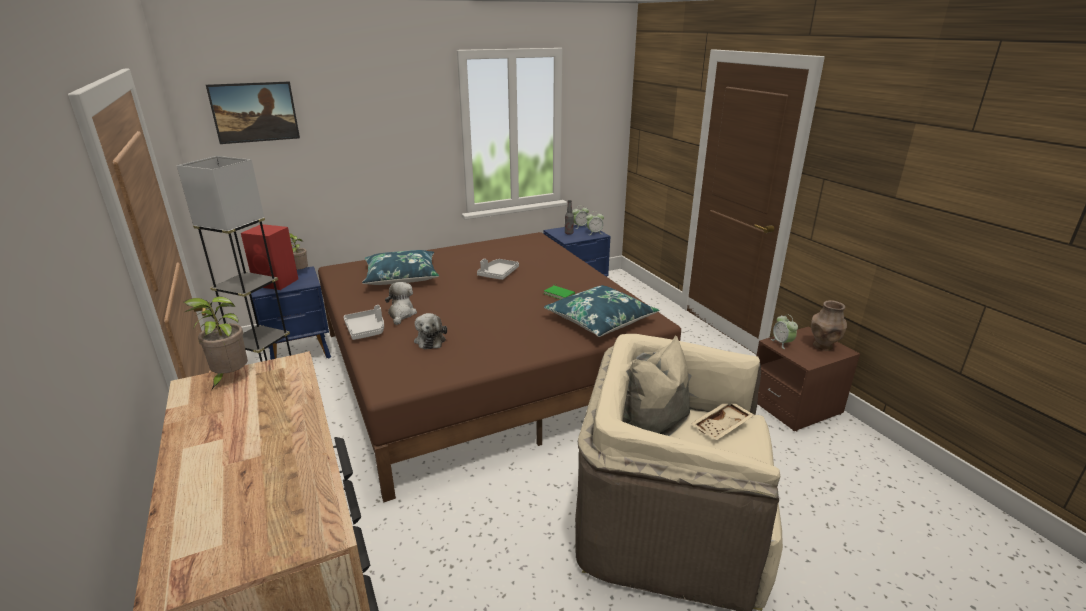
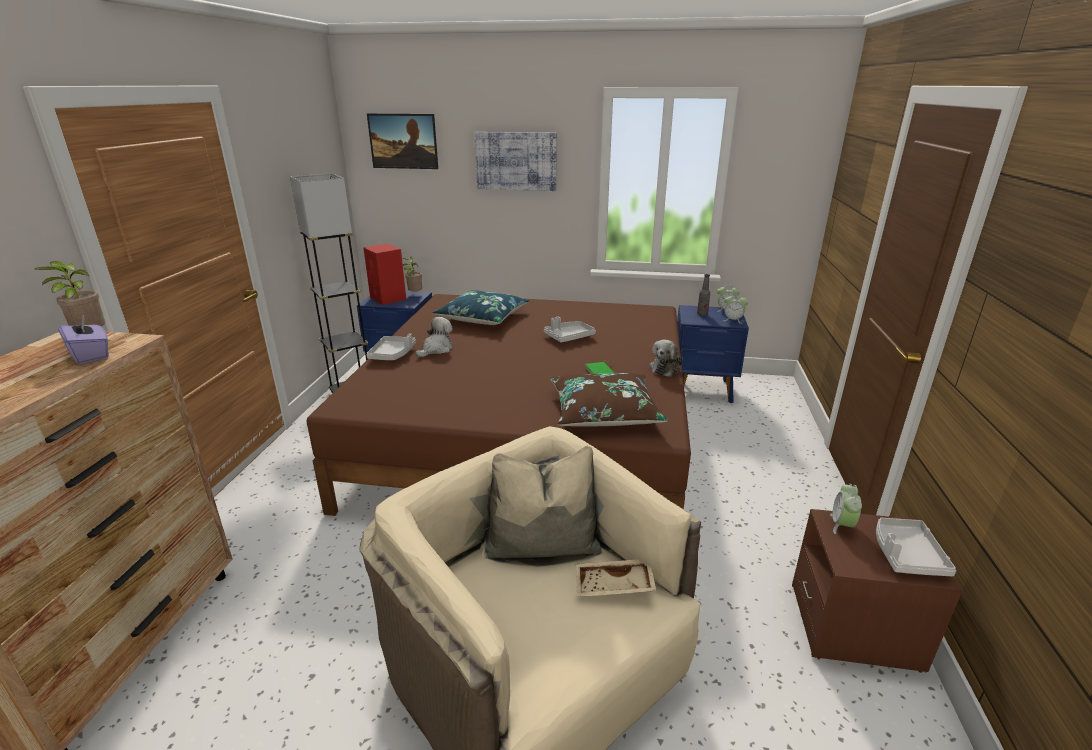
camera: 35 degrees right, 0 degrees up
plush toy [414,313,447,349] -> plush toy moved to [649,340,683,377]
blue pillow [544,285,659,337] -> brown pillow [550,373,668,427]
brown vase [811,300,847,351] -> grey tray [876,518,956,576]
none -> purple tissue box [58,315,109,364]
none -> picture [474,132,557,191]

